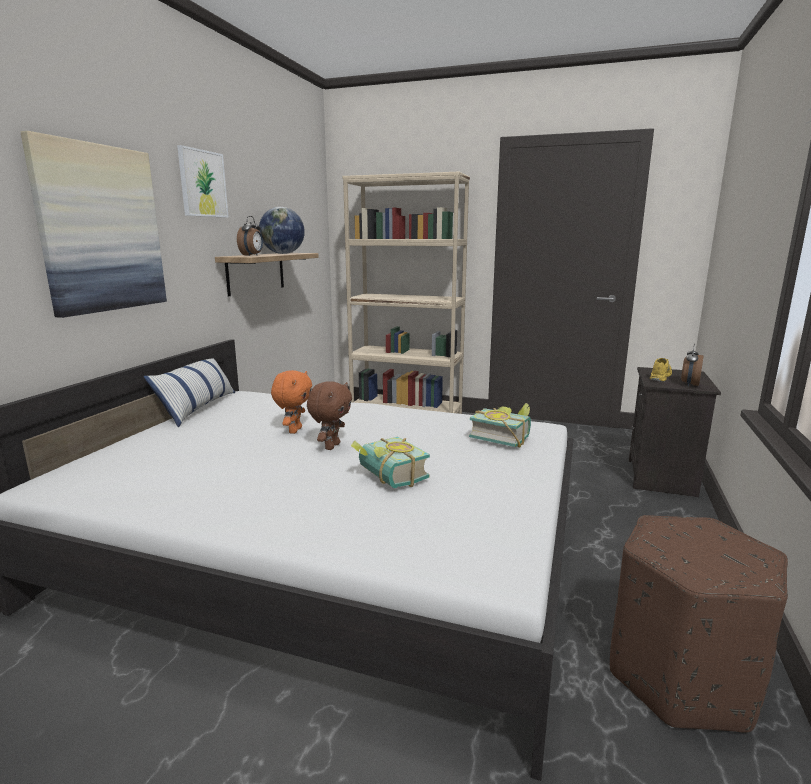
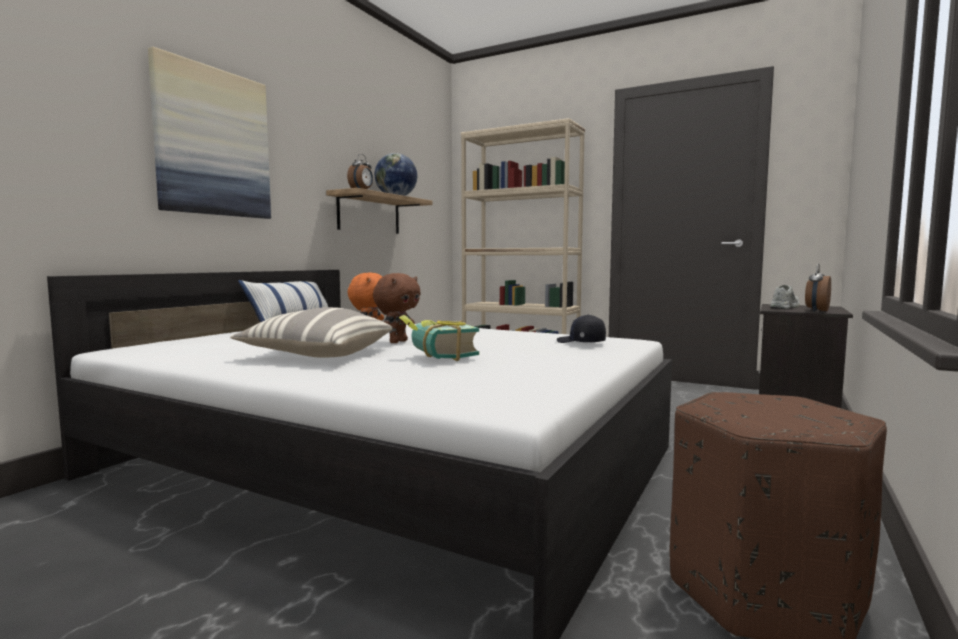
camera: 10 degrees right, 10 degrees down
picture [177,145,229,218] -> none
book [469,403,531,448] -> black cap [557,315,606,343]
yellow shoe [650,358,672,382] -> white shoe [770,285,800,309]
none -> pillow [230,307,393,358]

